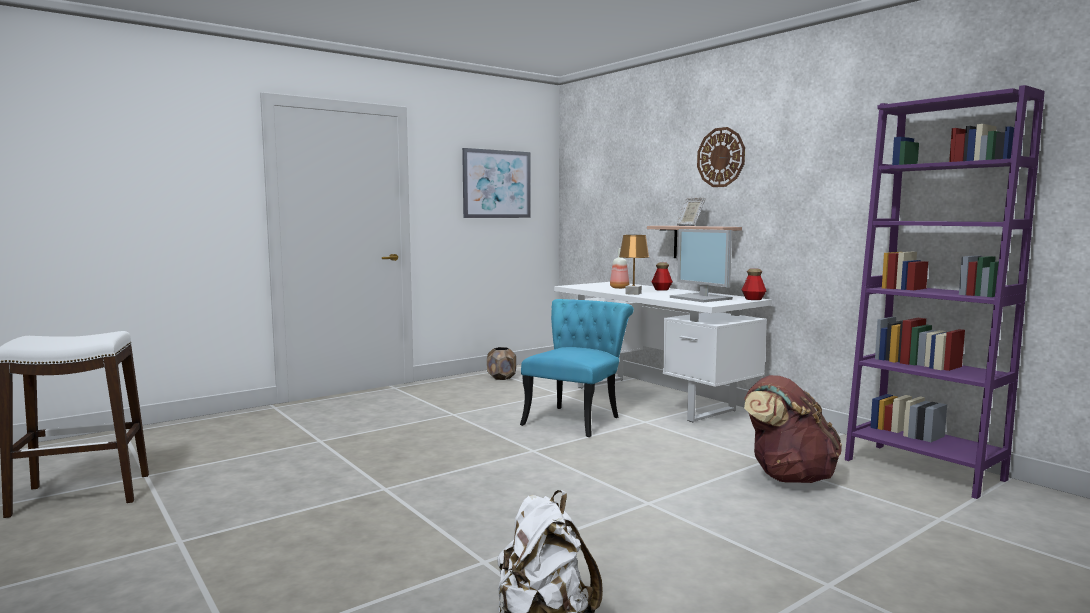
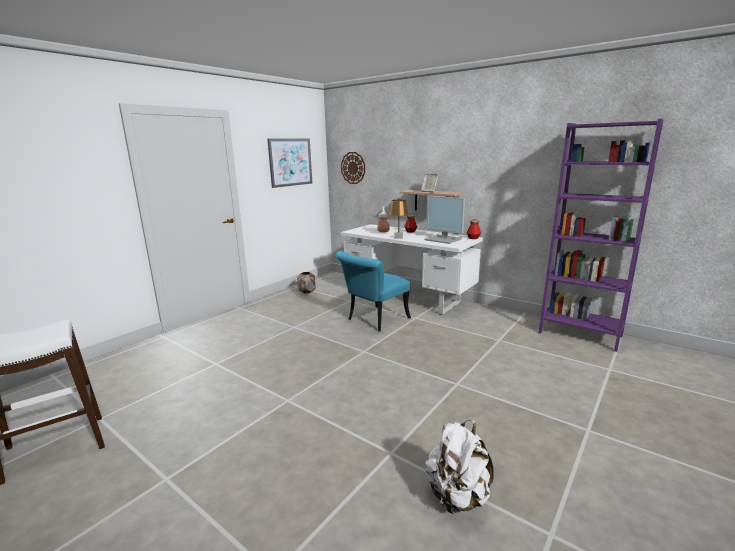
camera: 15 degrees left, 10 degrees up
turquoise chair [520,299,634,437] -> turquoise chair turned 150 degrees counterclockwise [336,251,411,332]
wall clock [697,127,745,187] -> wall clock moved to [341,152,365,184]
brown backpack [744,375,842,483] -> none

